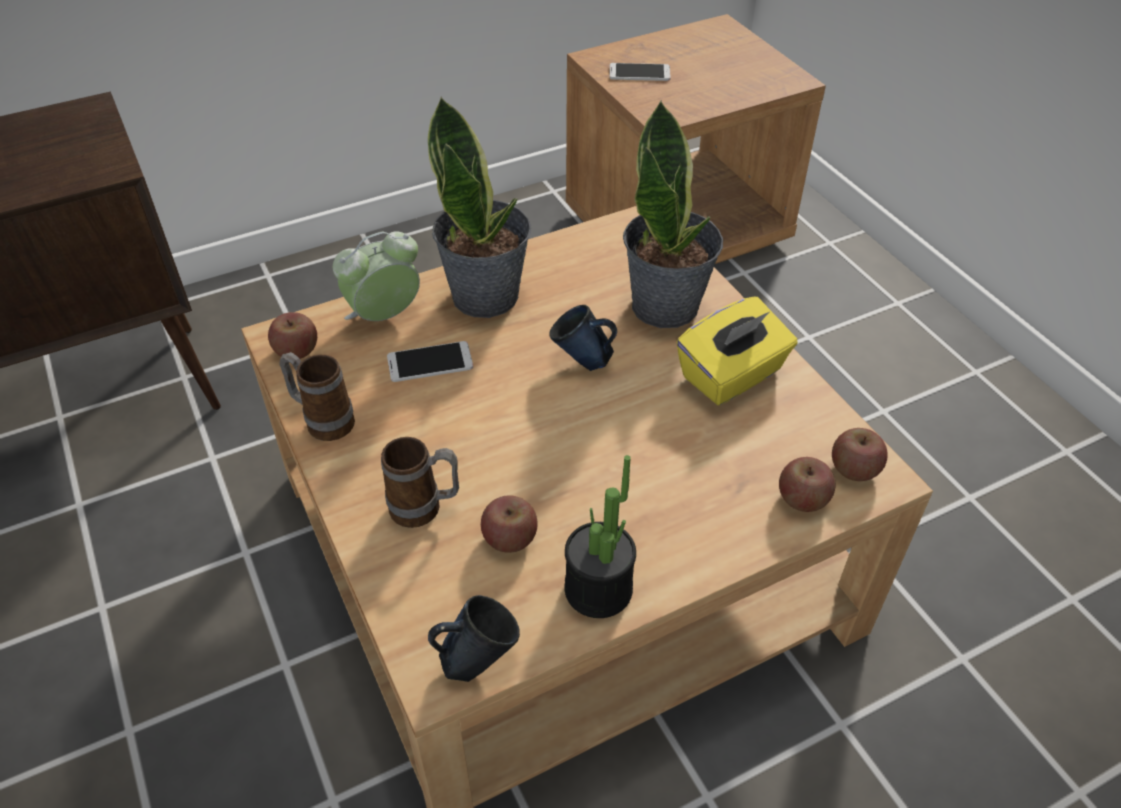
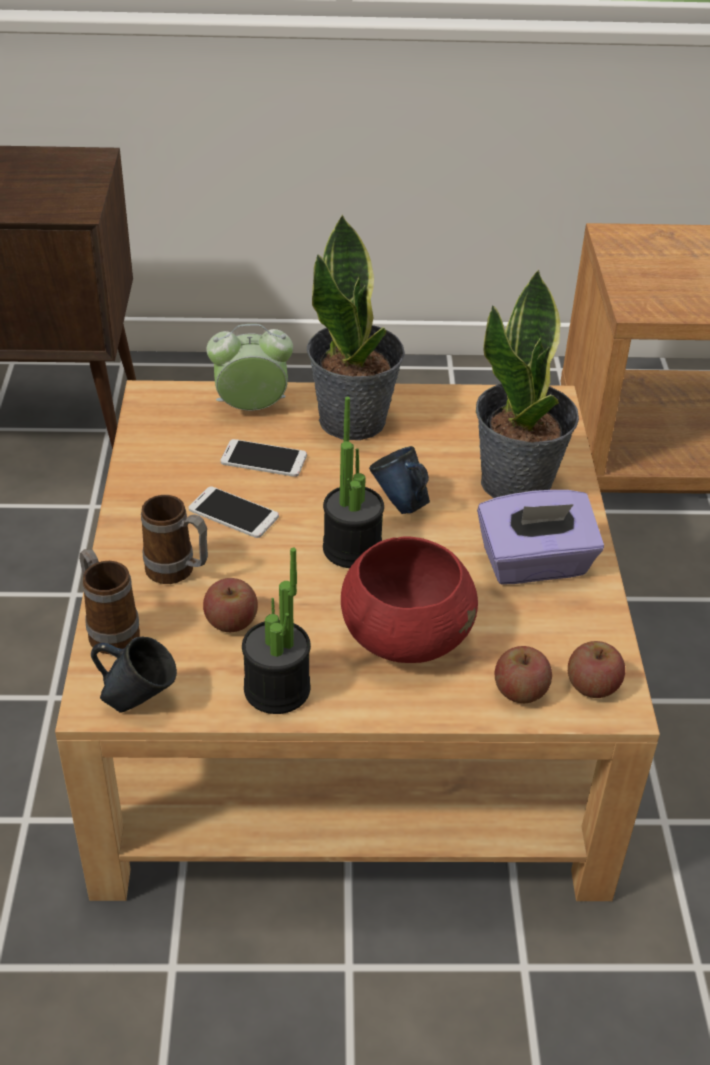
camera: 25 degrees right, 5 degrees down
apple [268,312,317,359] -> none
mug [279,352,355,441] -> mug moved to [79,549,140,654]
phone [609,63,670,81] -> phone moved to [189,487,279,538]
yellow tissue box [676,297,798,405] -> purple tissue box [477,490,604,584]
none -> potted plant [323,397,384,568]
none -> red bowl [341,537,478,663]

